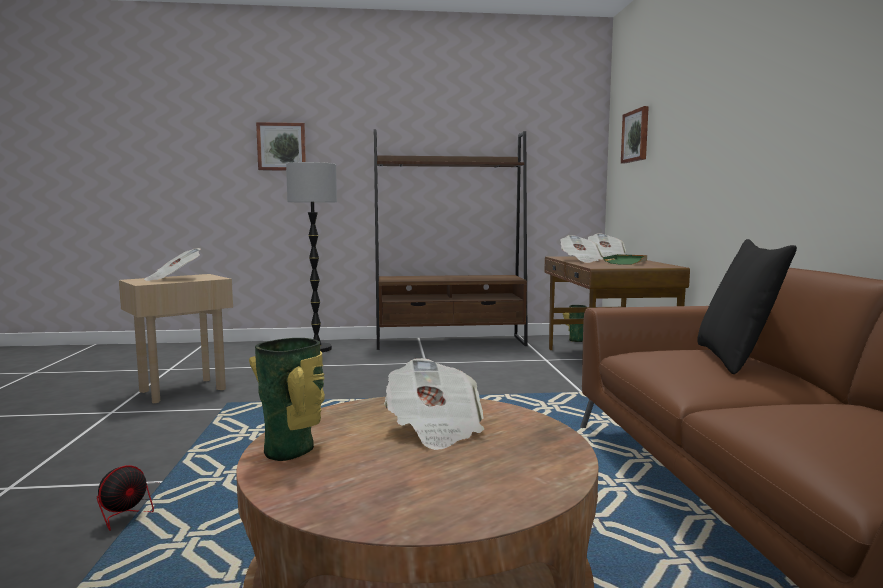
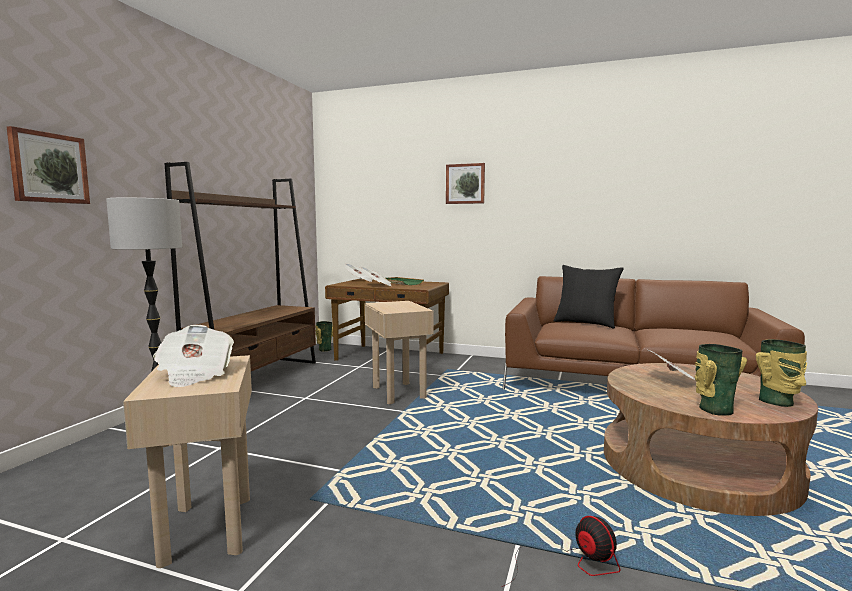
camera: 65 degrees left, 0 degrees up
picture [621,106,649,163] -> picture moved to [446,163,485,204]
none -> beige side table [365,301,434,404]
none -> vase [756,339,807,407]

